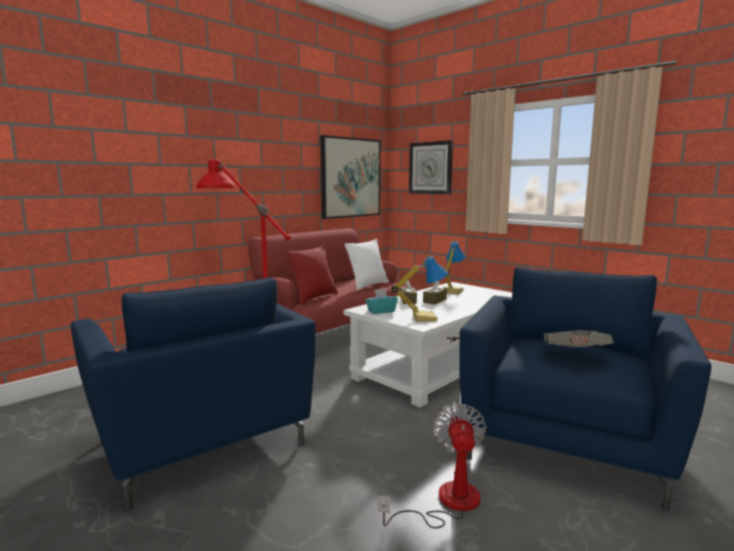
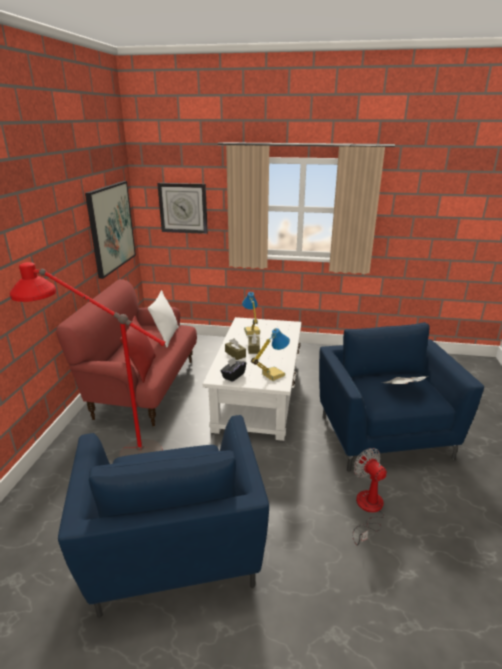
camera: 35 degrees left, 15 degrees up
blue armchair [71,277,316,510] -> blue armchair turned 60 degrees clockwise [58,415,269,618]
turquoise tissue box [365,289,398,314] -> black tissue box [220,357,246,382]

